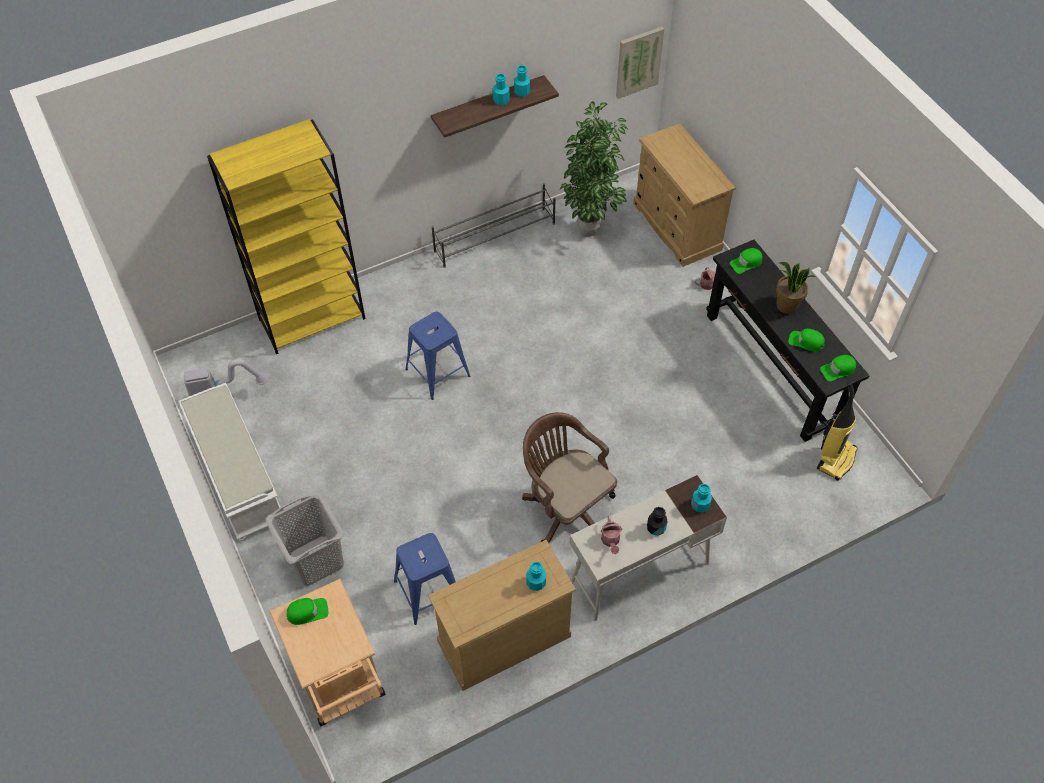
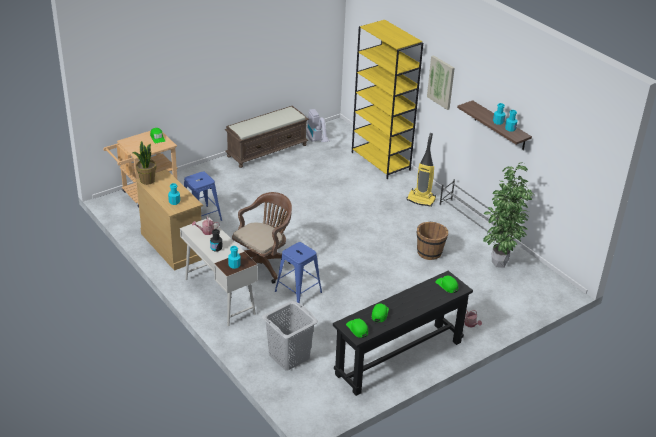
camera: 80 degrees right, 20 degrees down
white bench [178,383,281,541] -> brown bench [225,106,309,168]
grey laundry basket [265,492,344,586] -> grey laundry basket moved to [262,301,318,371]
blue stool [405,312,470,400] -> blue stool moved to [275,242,322,303]
picture [616,27,664,99] -> picture moved to [427,55,455,110]
beige dresser [633,123,736,267] -> none
potted plant [776,262,816,314] -> potted plant moved to [133,141,157,185]
vacuum cleaner [817,381,858,481] -> vacuum cleaner moved to [406,133,436,207]
none -> brown bucket [417,222,448,260]

